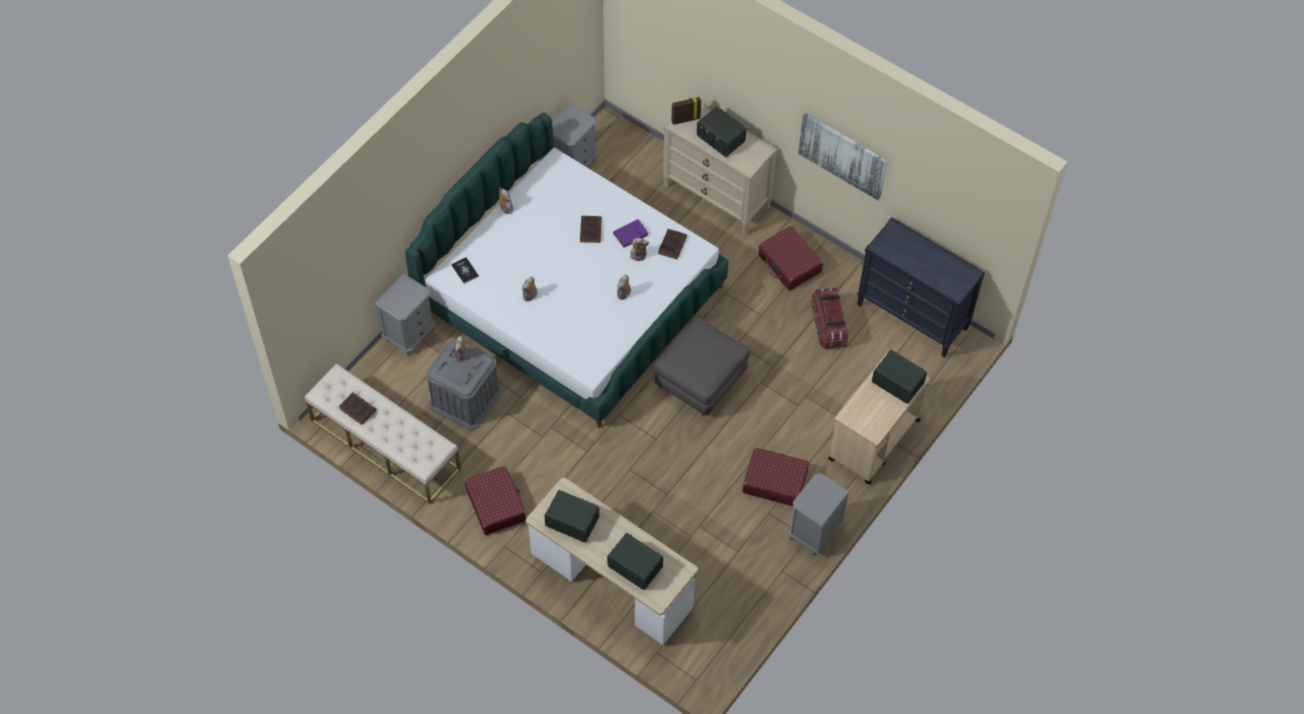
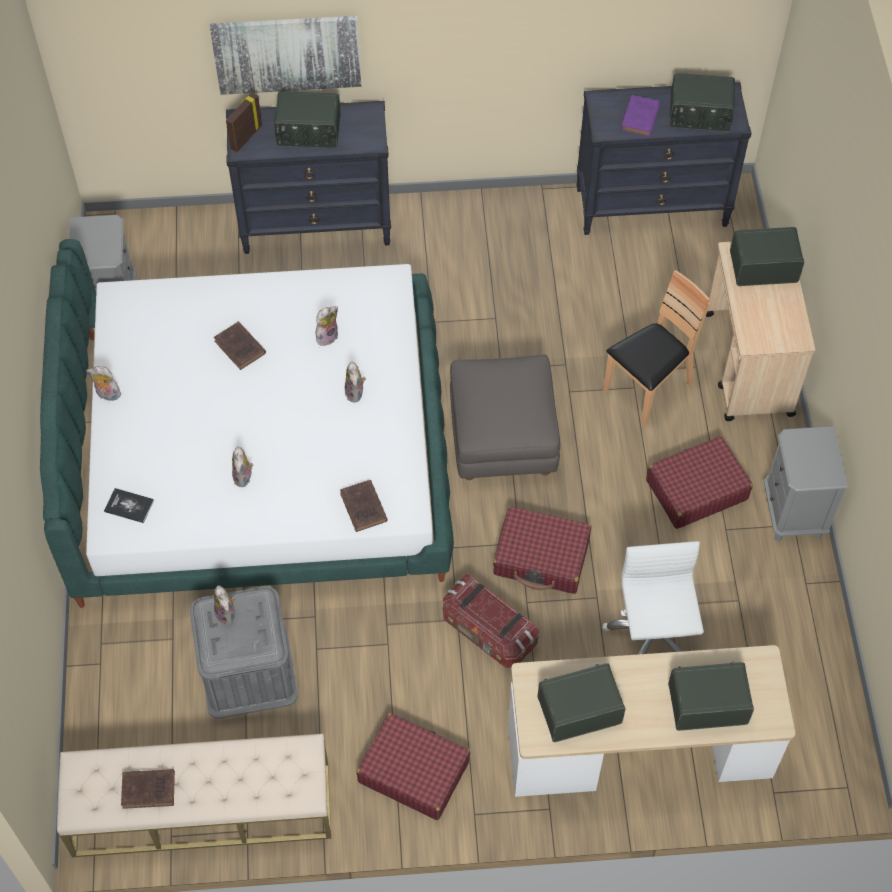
camera: 40 degrees left, 0 degrees up
grey nightstand [375,273,435,356] -> none
purple book [613,219,648,248] -> purple book moved to [621,95,660,137]
brown book [658,229,687,259] -> brown book moved to [340,480,388,532]
beige dresser [662,104,778,235] -> black dresser [226,101,391,254]
red suitcase [759,226,823,291] -> red suitcase moved to [493,506,592,594]
picture [798,113,887,200] -> picture moved to [210,16,361,95]
storage box [811,287,848,349] -> storage box moved to [443,575,539,668]
none -> white office chair [602,541,704,655]
none -> brown chair [603,270,710,427]
none -> radio [669,73,735,132]

